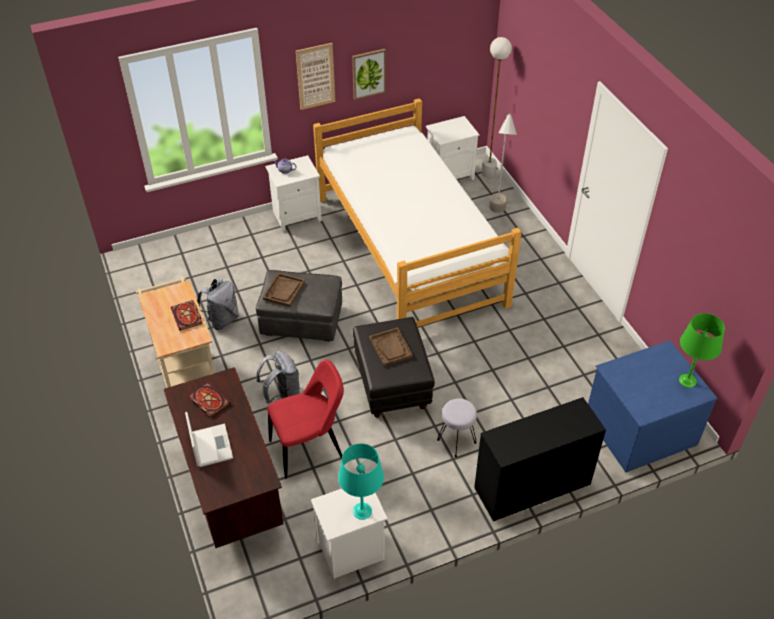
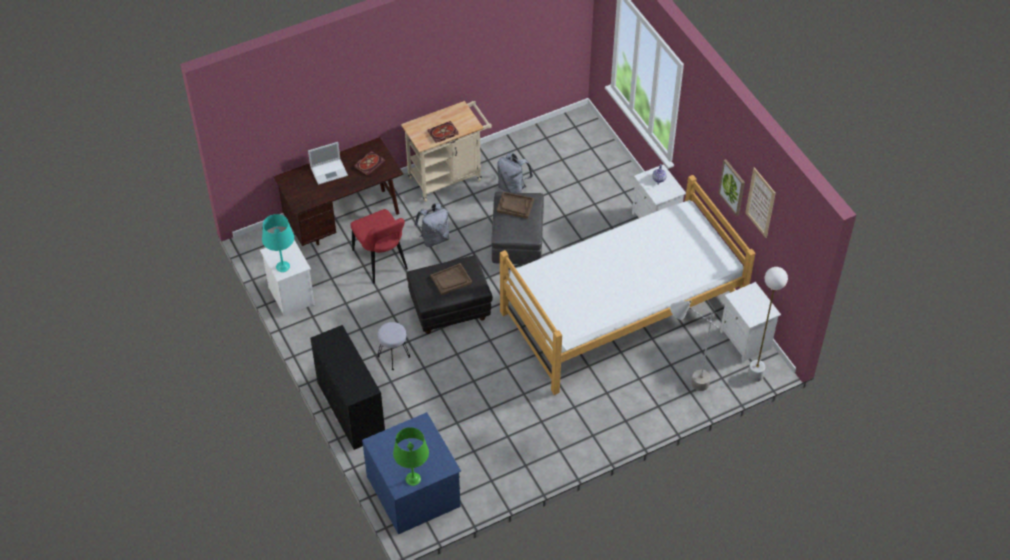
camera: 85 degrees right, 5 degrees up
picture [296,43,335,110] -> picture moved to [745,167,776,238]

